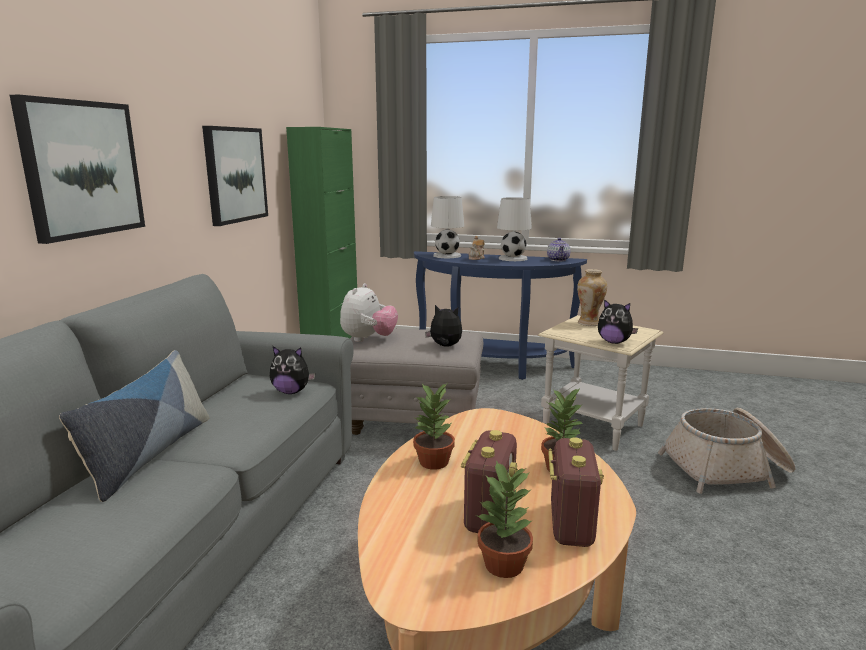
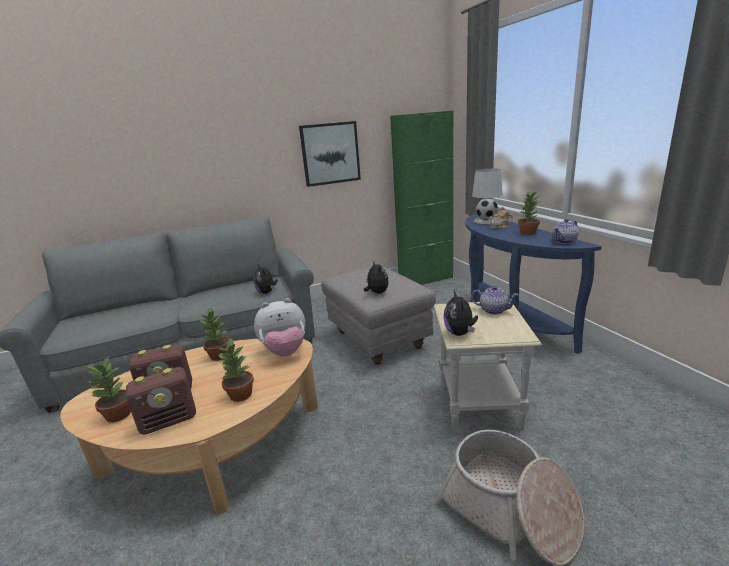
camera: 55 degrees right, 5 degrees up
picture [10,95,145,244] -> none
pillow [59,350,209,502] -> none
plush toy [340,283,398,342] -> plush toy moved to [254,298,305,357]
white table lamp [497,197,532,261] -> potted plant [518,191,540,235]
vase [577,269,607,326] -> teapot [471,286,519,315]

